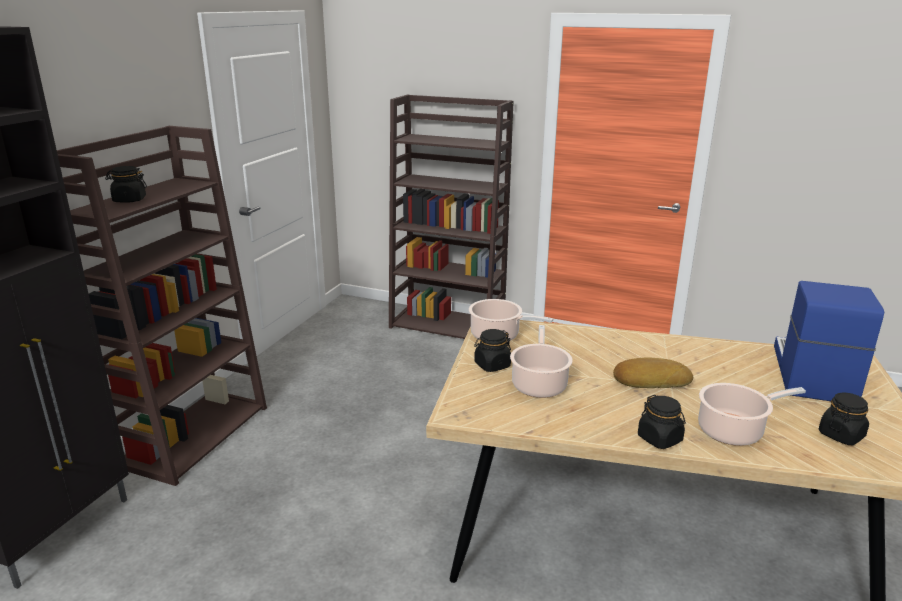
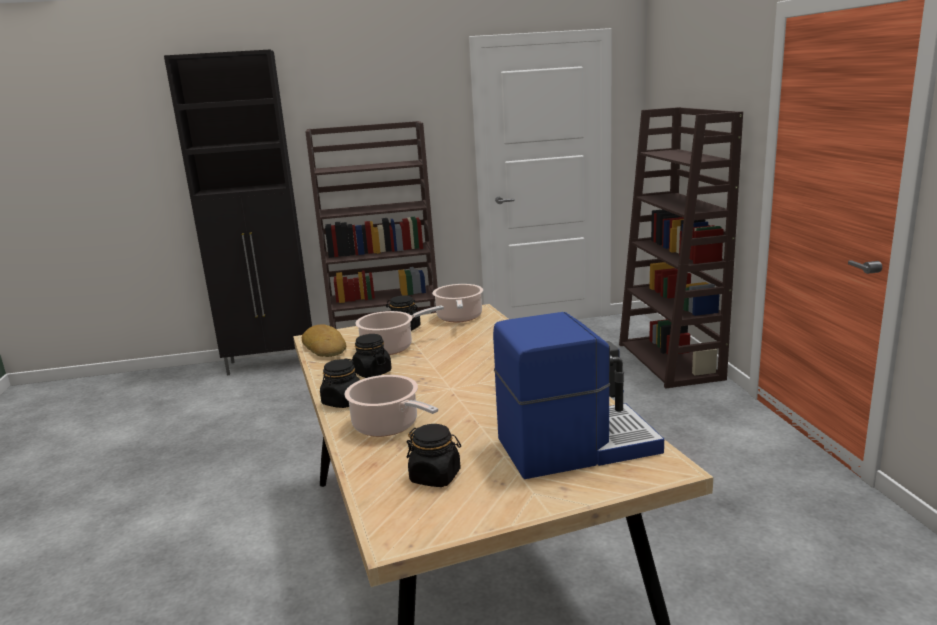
camera: 60 degrees right, 5 degrees down
black jar [105,166,147,203] -> black jar moved to [352,334,392,378]
bread [613,357,693,388] -> bread moved to [302,325,346,357]

